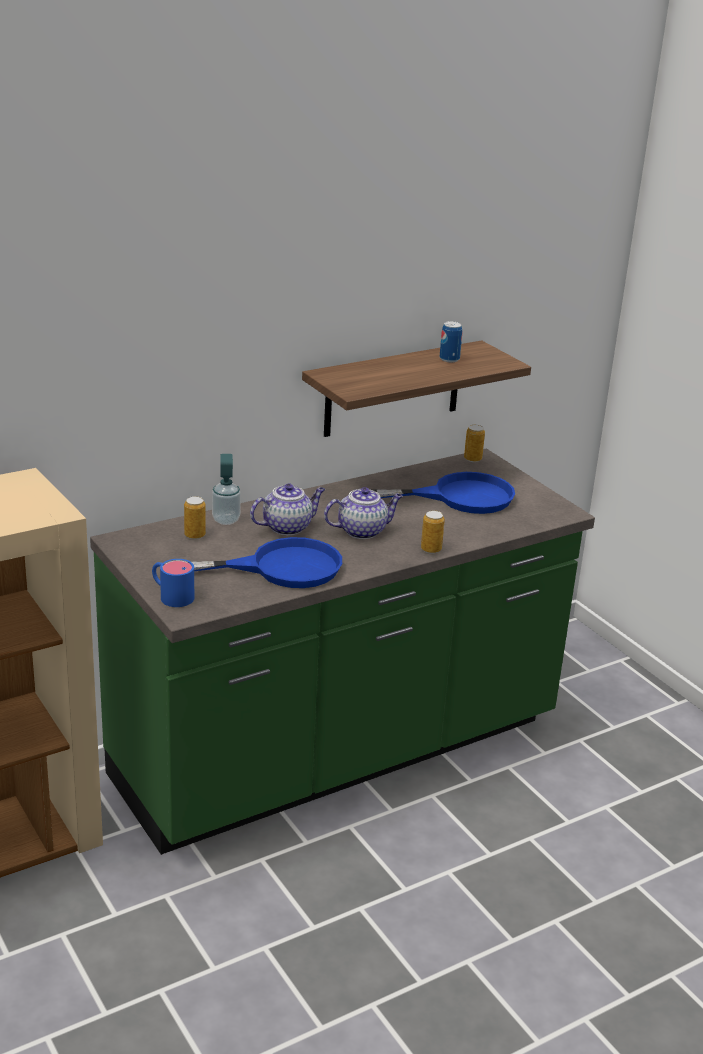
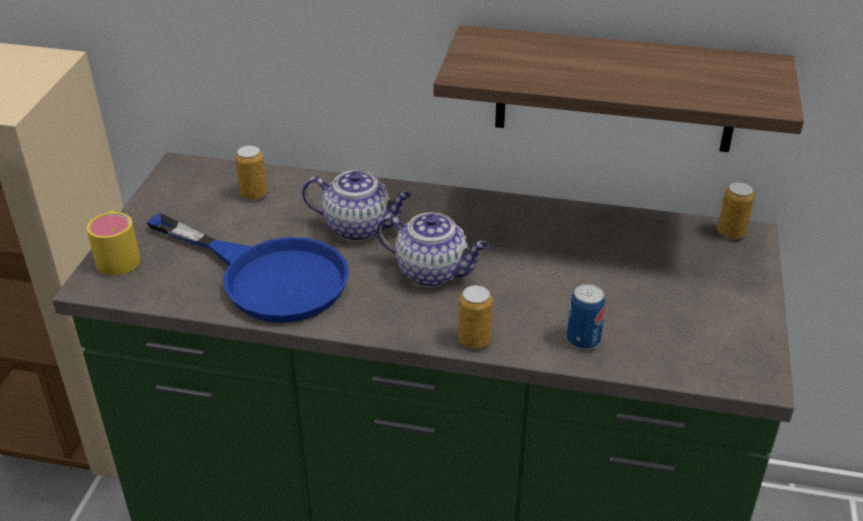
camera: 45 degrees right, 10 degrees up
blue mug [152,559,194,607] -> yellow mug [87,210,141,276]
soap dispenser [212,454,241,525] -> none
blue frying pan [373,472,515,514] -> none
can [440,321,462,362] -> can moved to [567,284,606,350]

